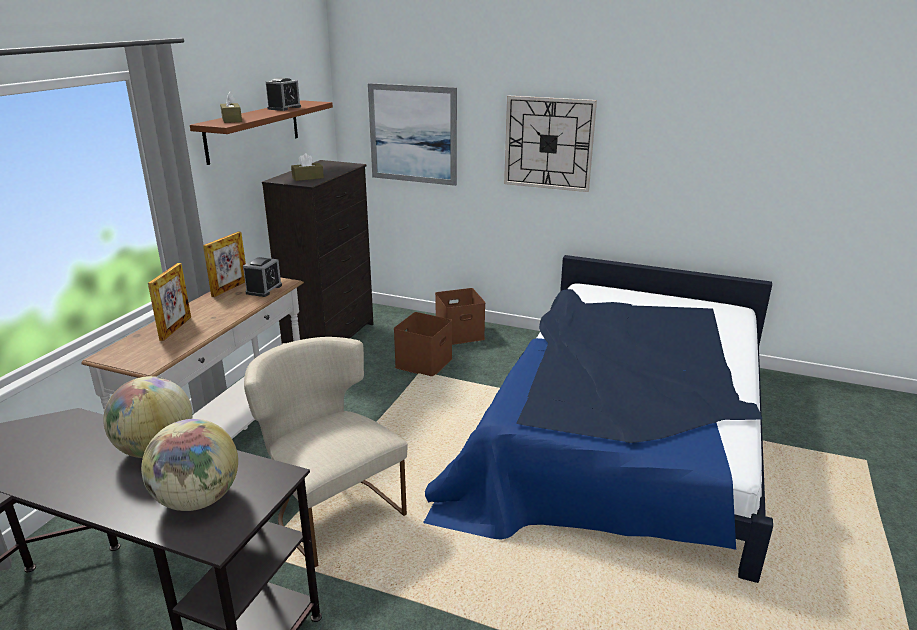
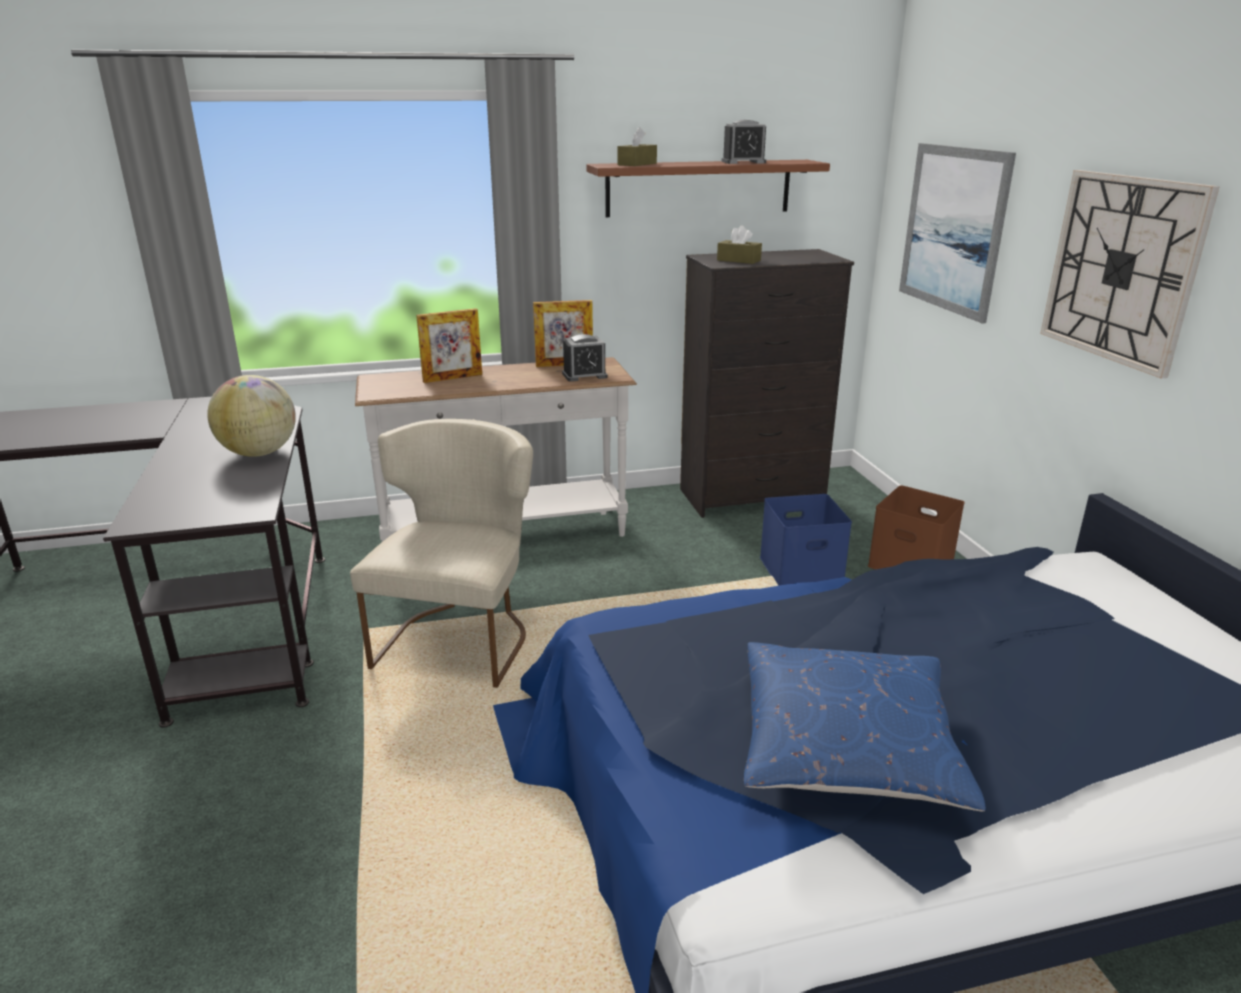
camera: 55 degrees right, 0 degrees up
globe [141,419,238,511] -> none
brown storage box [394,312,452,376] -> blue storage box [760,494,852,586]
none -> blue pillow [744,642,986,812]

